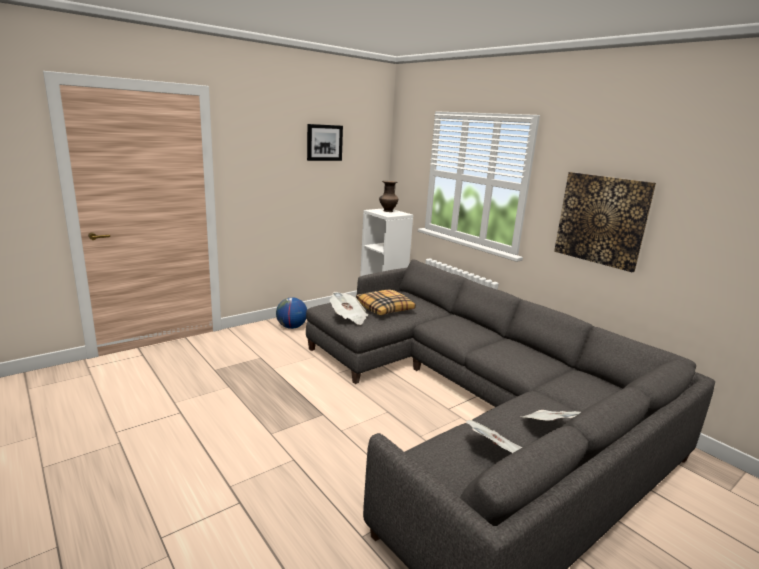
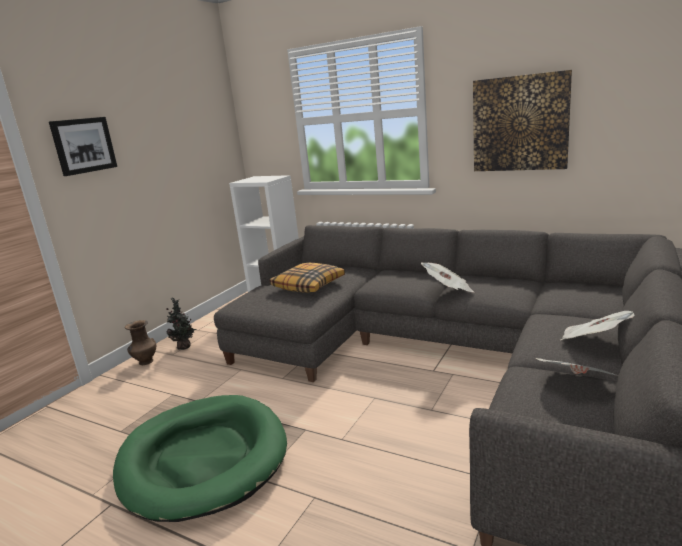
camera: 20 degrees left, 0 degrees up
globe [276,297,307,329] -> potted plant [166,298,196,350]
picture [307,124,343,161] -> picture moved to [49,117,117,176]
newspaper [330,292,368,325] -> newspaper moved to [421,263,474,292]
brown vase [379,181,398,212] -> brown vase moved to [125,320,156,365]
none -> green dog bed [113,395,287,522]

